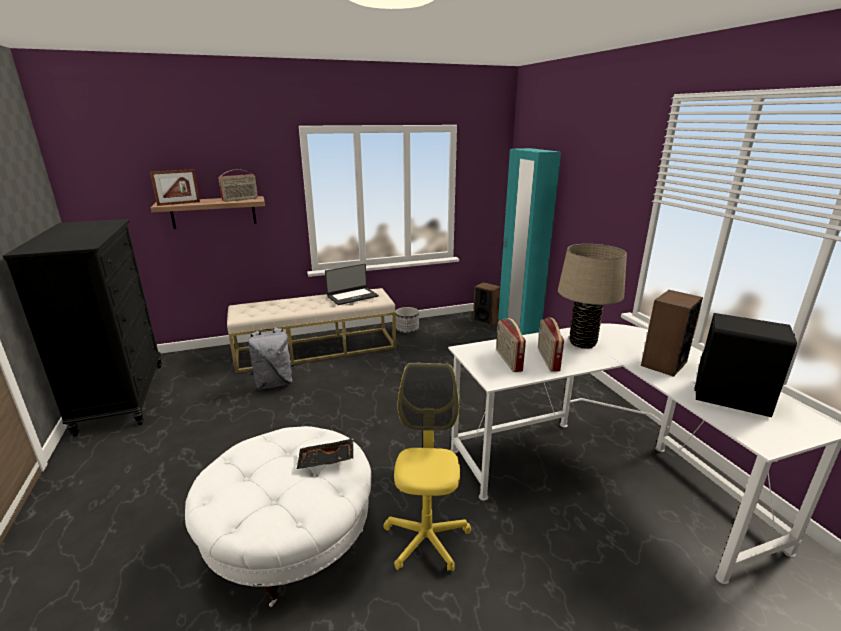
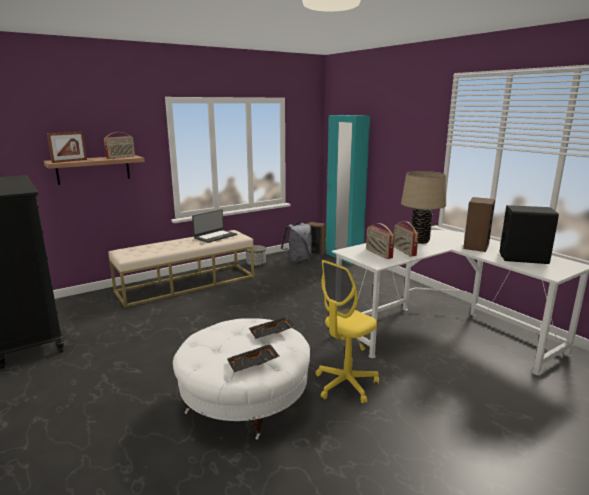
camera: 15 degrees left, 5 degrees down
grey backpack [248,328,294,389] -> grey backpack moved to [281,222,312,262]
yellow office chair [384,363,471,571] -> yellow office chair turned 120 degrees counterclockwise [316,260,379,404]
none -> black tray [227,344,280,372]

